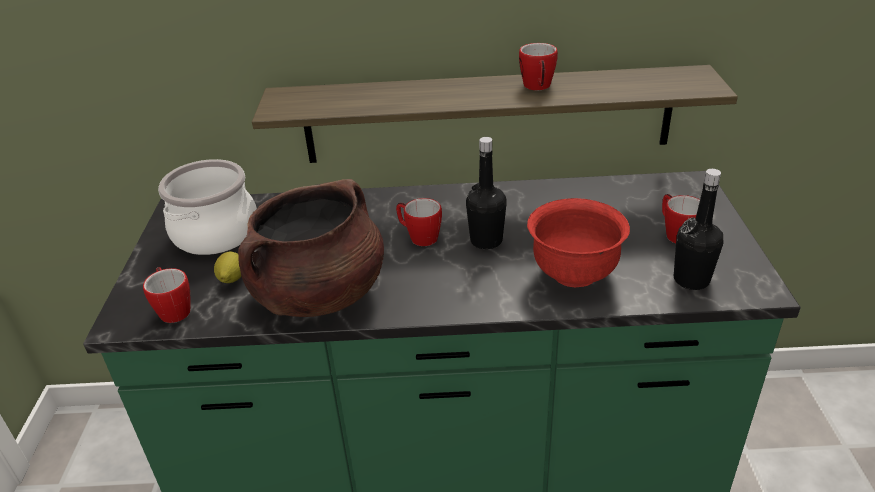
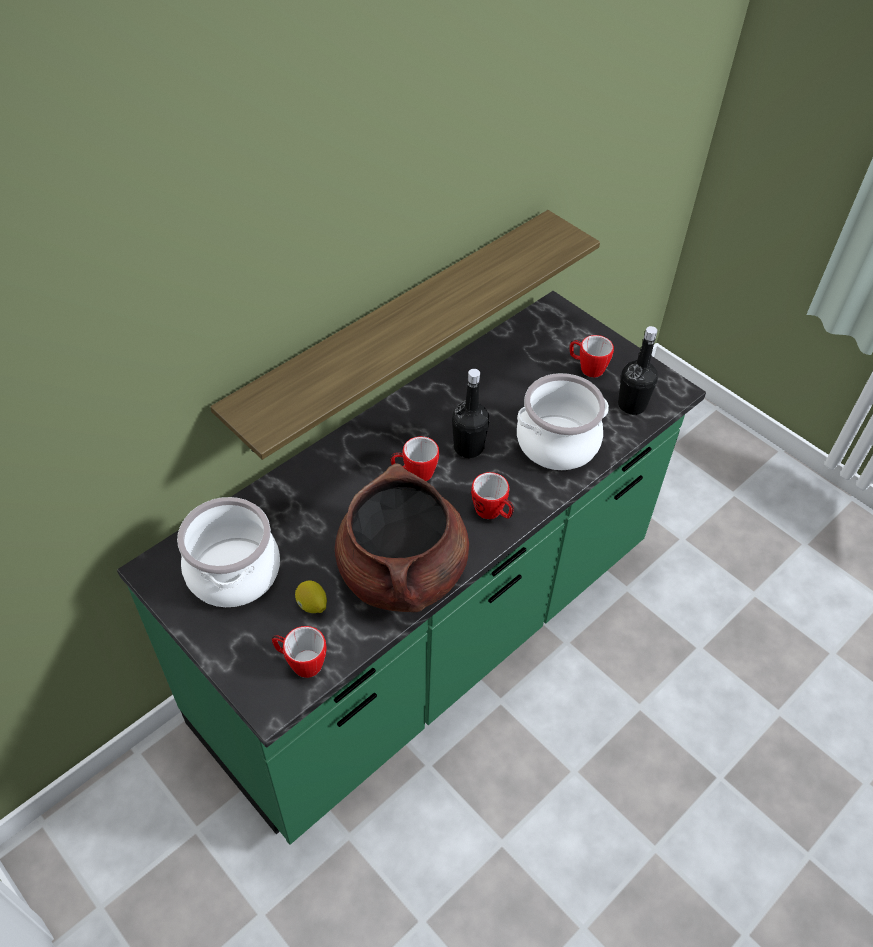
camera: 45 degrees left, 15 degrees up
mug [519,43,558,90] -> mug moved to [471,472,514,519]
red bowl [527,198,630,287] -> cooking pot [517,373,609,470]

